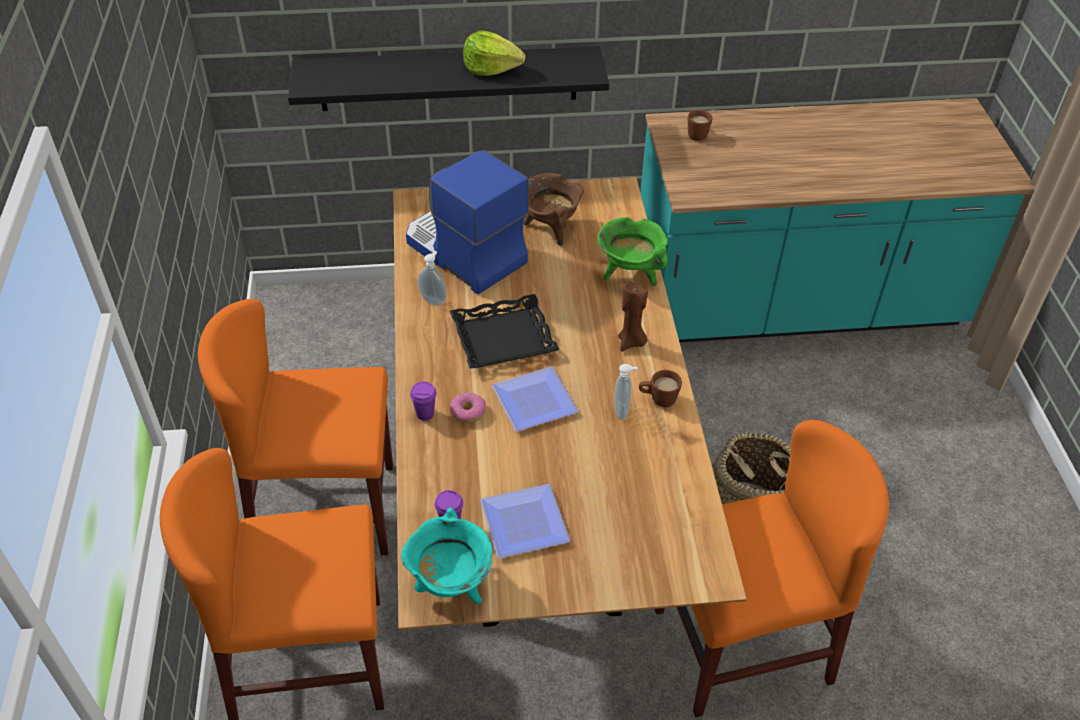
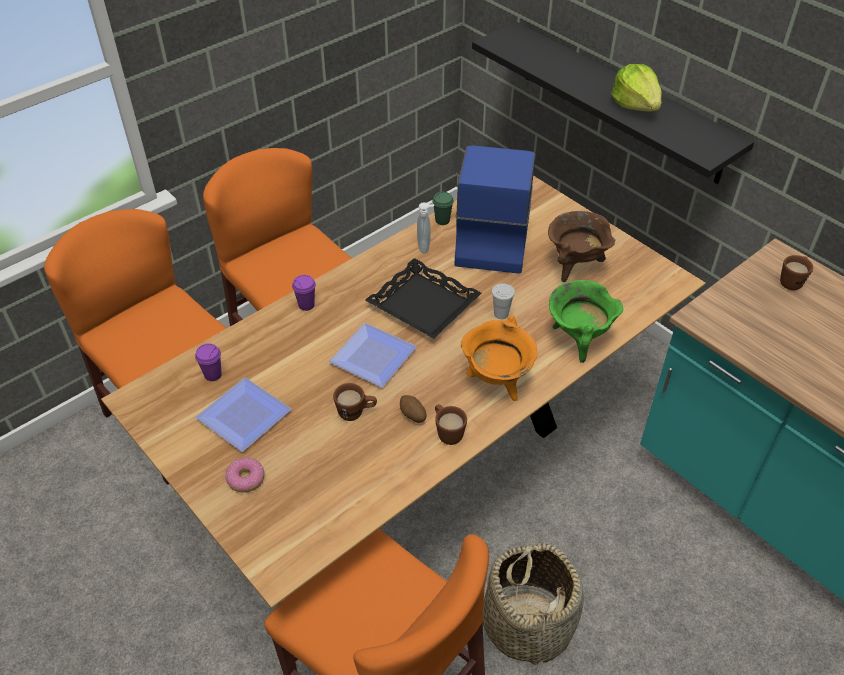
camera: 55 degrees right, 0 degrees up
turquoise cooking pot [401,508,492,604] -> none
donut [449,393,486,423] -> donut moved to [226,457,264,492]
soap dispenser [614,364,638,419] -> potato [400,395,426,423]
brown candle [618,281,648,351] -> orange cooking pot [461,315,537,401]
none -> brown mug [333,383,377,421]
none -> green cup [432,192,454,225]
none -> white cup [492,283,515,319]

